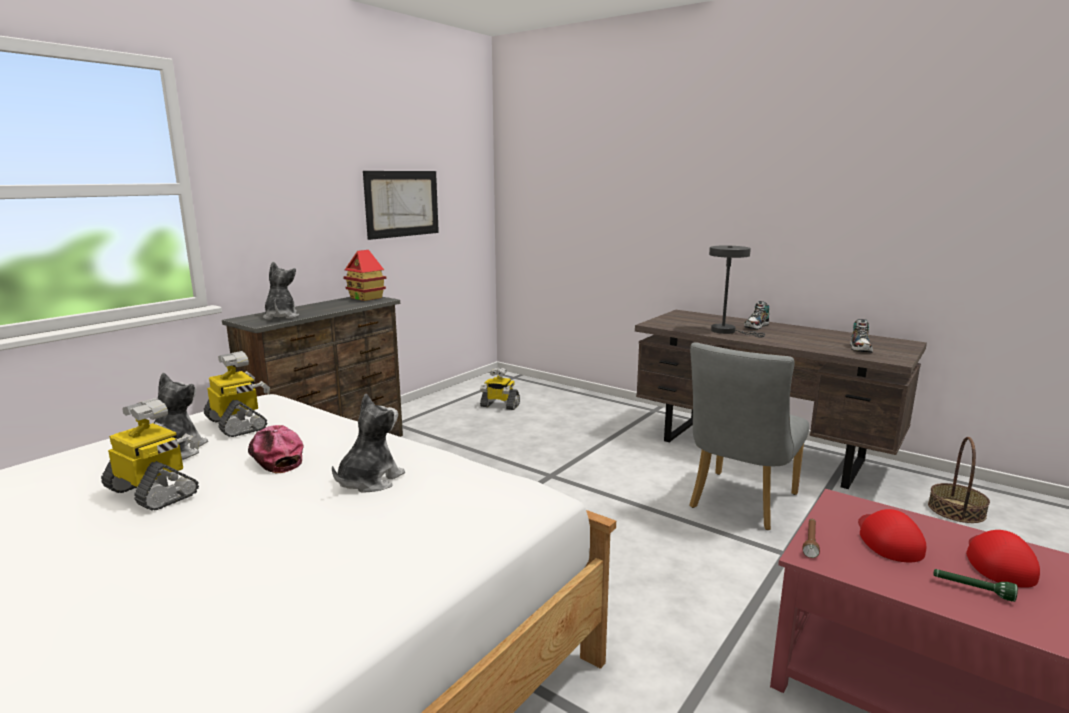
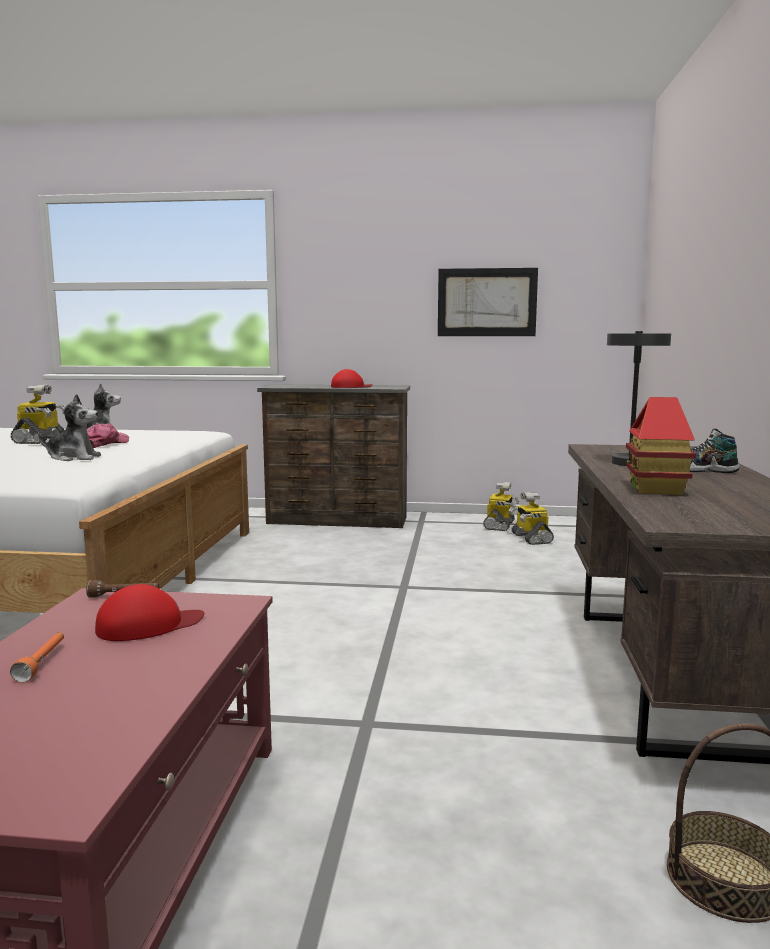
camera: 60 degrees right, 5 degrees down
toy robot [204,351,270,437] -> toy robot moved to [483,482,520,531]
plush toy [263,262,299,320] -> none
toy house [343,250,386,301] -> toy house moved to [626,397,697,495]
grey chair [689,342,809,530] -> none
shoe [850,319,873,353] -> none
green flashlight [933,569,1018,602] -> orange flashlight [10,632,64,683]
red cap [966,530,1040,588] -> red cap moved to [331,369,373,388]

